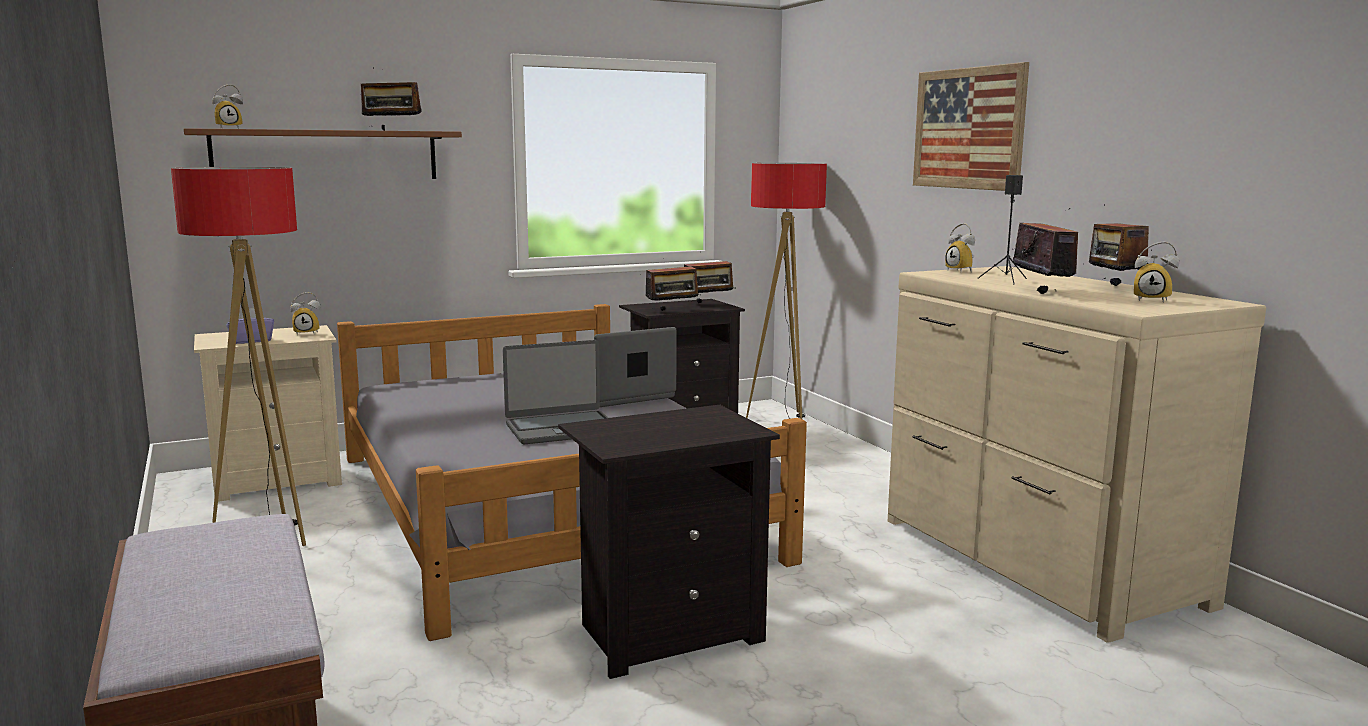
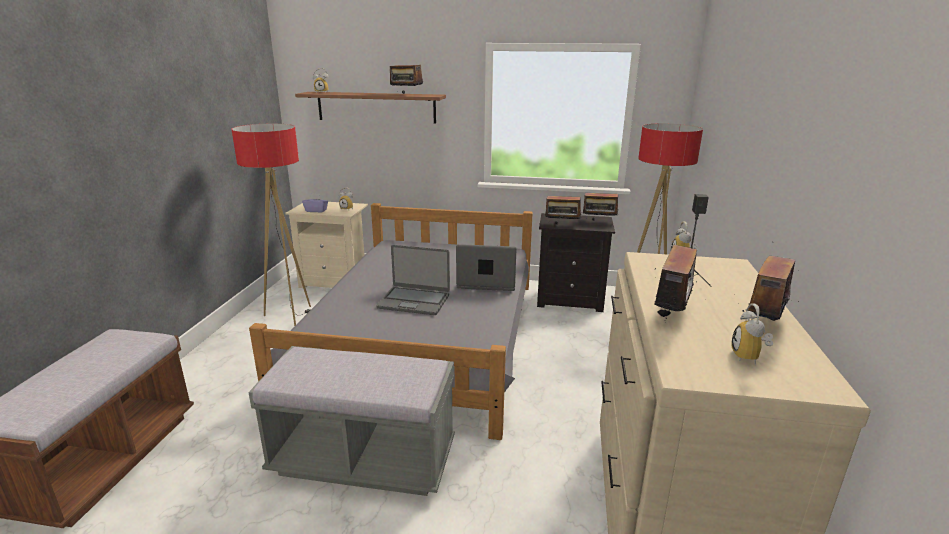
camera: 35 degrees right, 10 degrees up
black nightstand [558,405,780,679] -> grey bench [248,346,455,496]
picture [913,62,1029,191] -> none
alarm clock [1134,242,1179,302] -> alarm clock turned 45 degrees clockwise [731,303,773,365]

